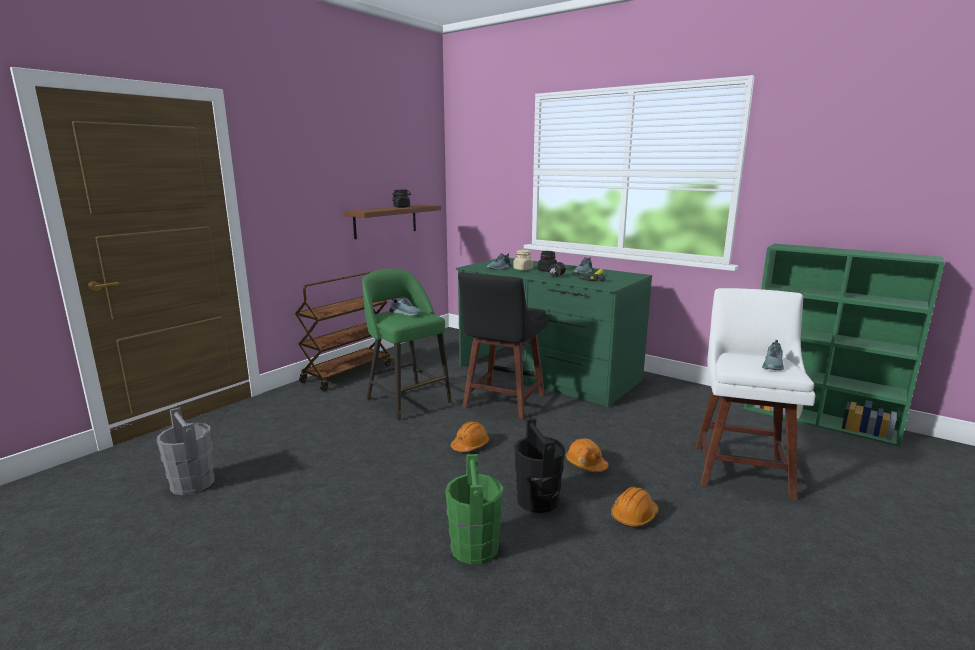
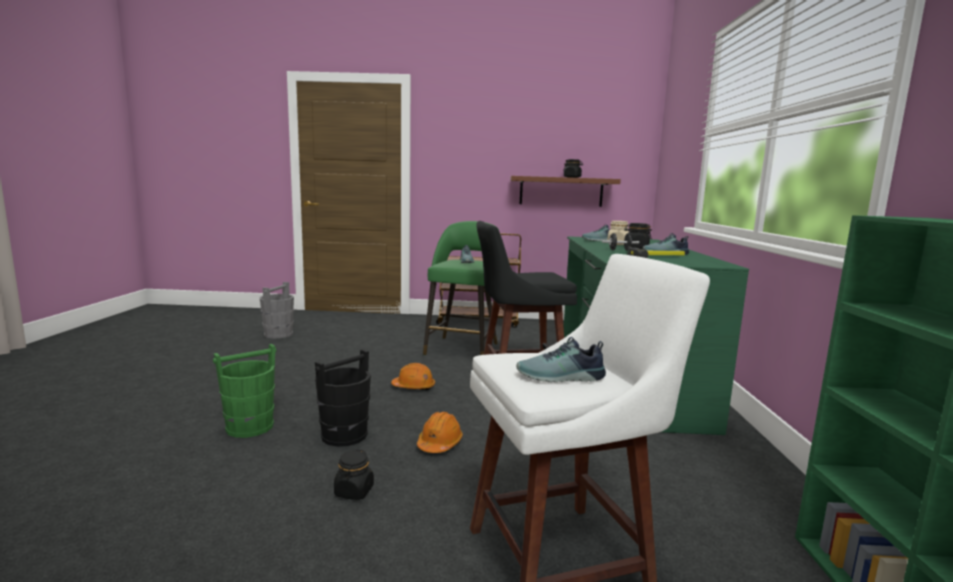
camera: 55 degrees right, 5 degrees down
orange hard hat [611,487,658,528] -> black jar [334,450,374,500]

